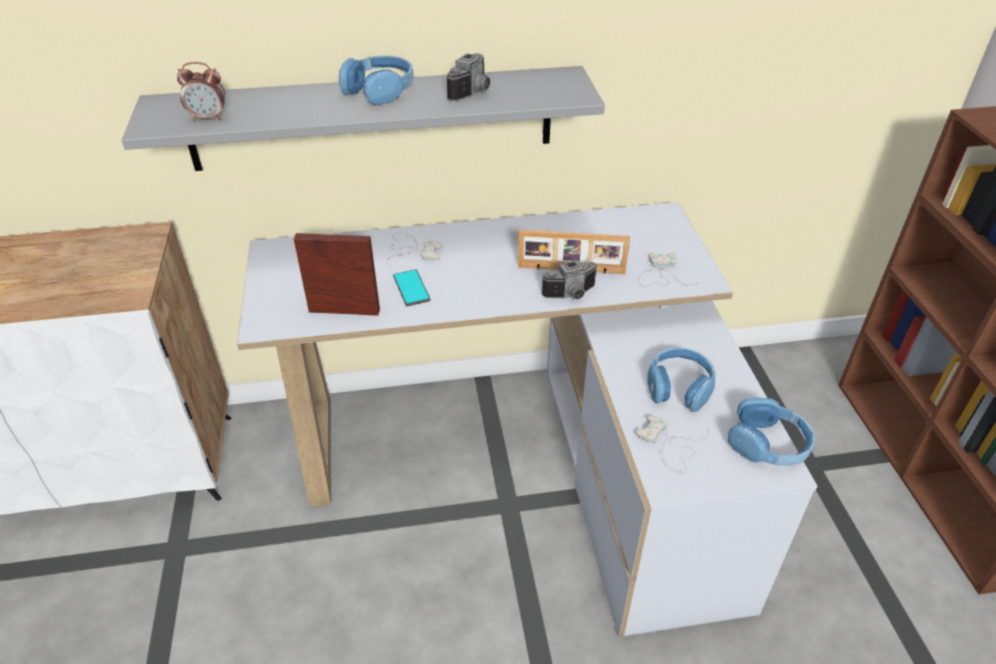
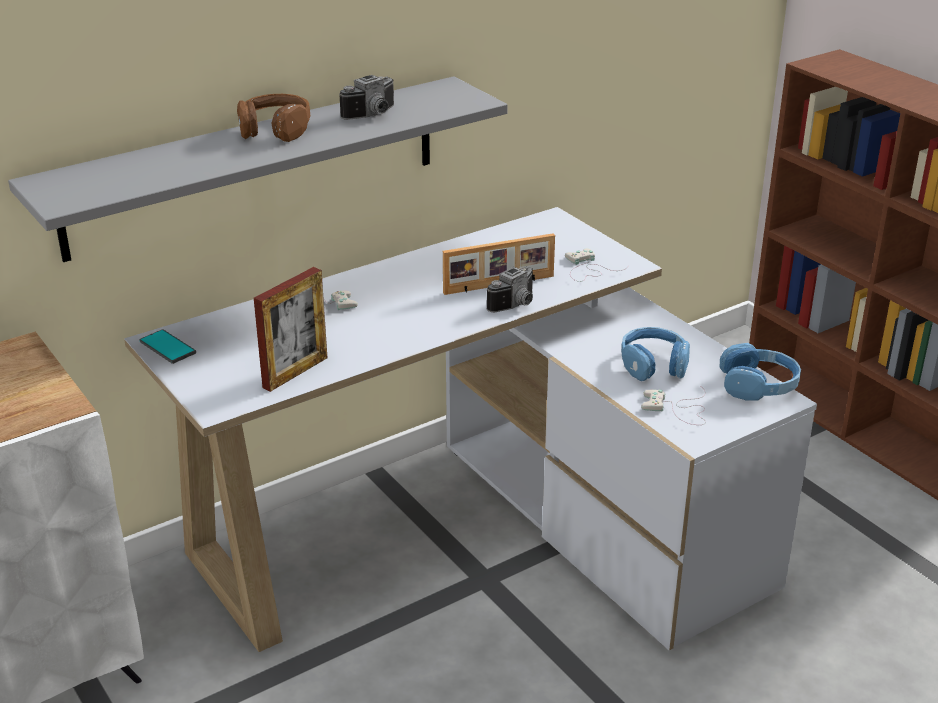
camera: 25 degrees left, 10 degrees down
alarm clock [177,62,225,121] -> none
picture frame [294,233,380,316] -> picture frame turned 150 degrees clockwise [254,267,327,392]
blue headphones [339,56,414,105] -> brown headphones [237,94,310,142]
phone [393,269,431,306] -> phone moved to [139,329,196,364]
camera [447,53,490,101] -> camera turned 45 degrees clockwise [339,75,394,120]

